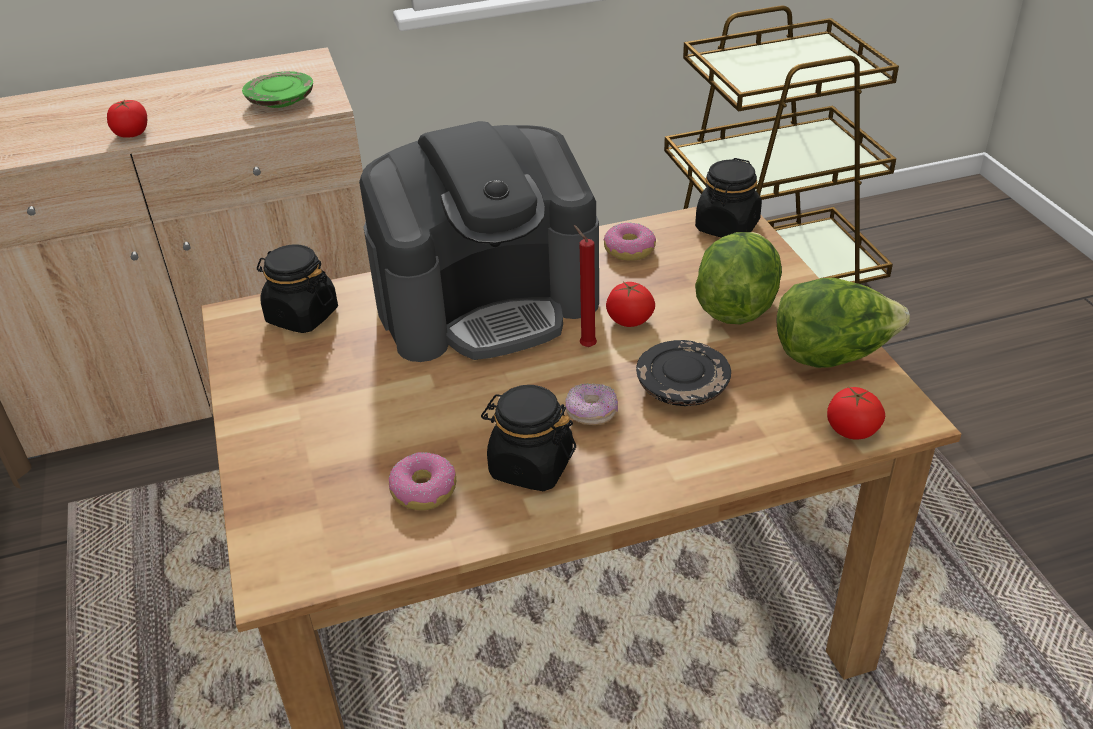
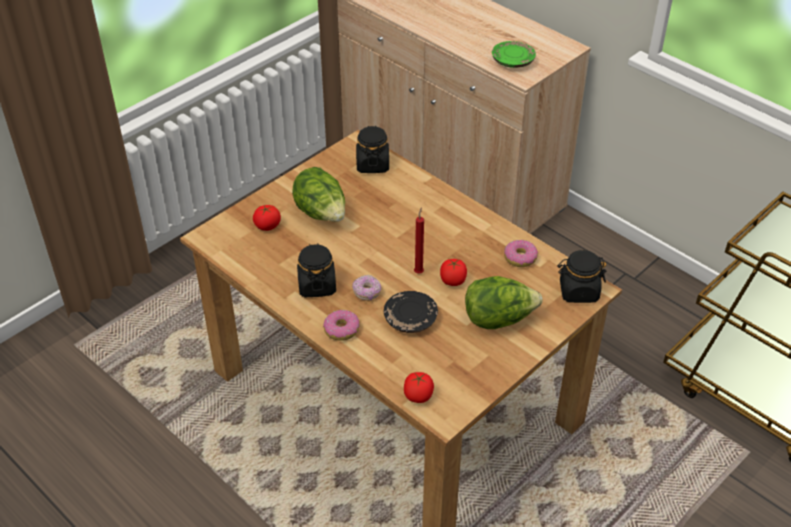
camera: 60 degrees right, 5 degrees up
tomato [107,100,147,138] -> tomato moved to [253,205,281,231]
coffee machine [359,121,599,362] -> none
donut [389,452,456,510] -> donut moved to [323,310,359,341]
lettuce [776,278,910,368] -> lettuce moved to [292,167,345,222]

